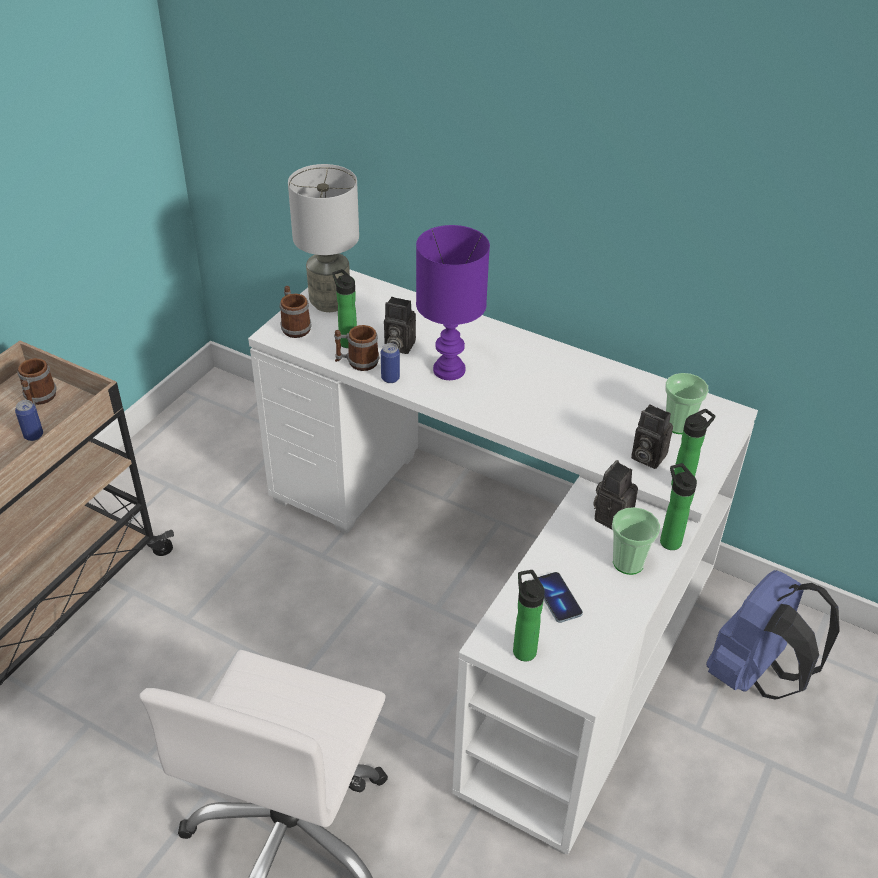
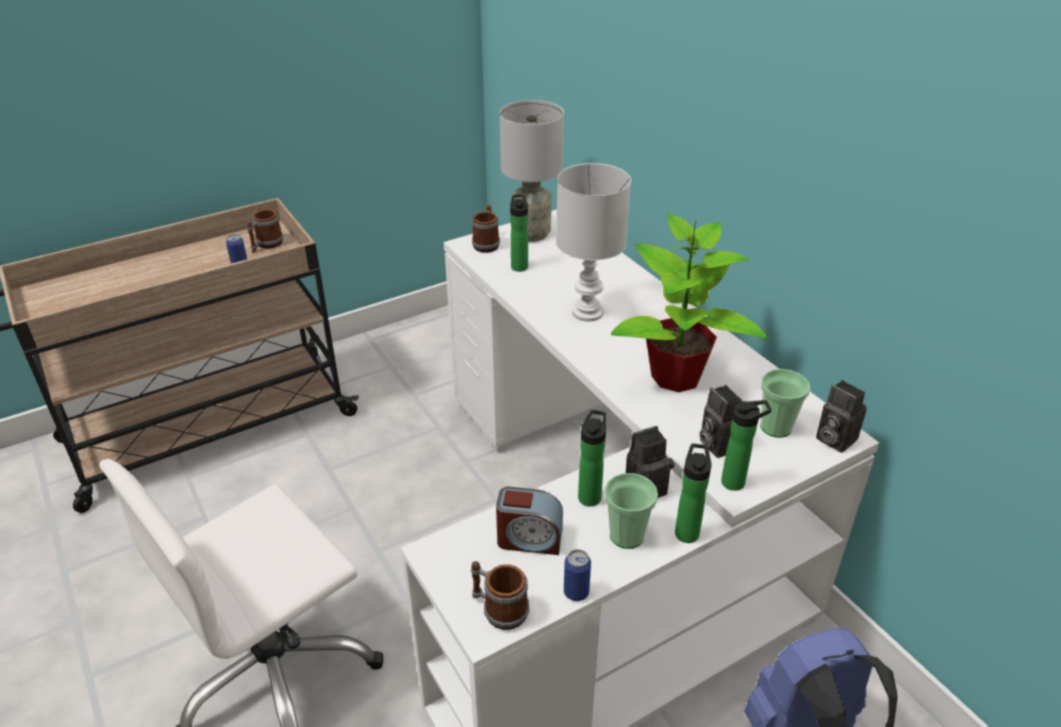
camera: 30 degrees right, 5 degrees down
mug [334,325,380,371] -> mug moved to [471,561,529,630]
can [381,343,400,383] -> can moved to [564,549,591,601]
camera [384,297,416,354] -> camera moved to [816,380,867,453]
purple table lamp [416,225,490,380] -> white table lamp [556,163,631,322]
bottle [513,570,545,661] -> bottle moved to [578,410,606,506]
phone [538,572,583,623] -> alarm clock [496,487,563,555]
none -> potted plant [611,214,768,392]

